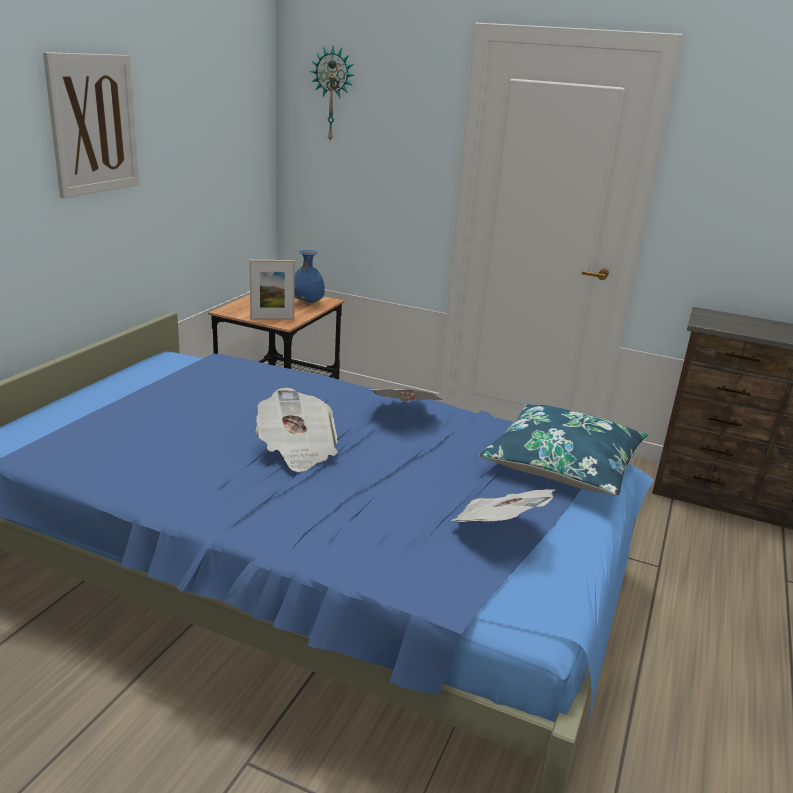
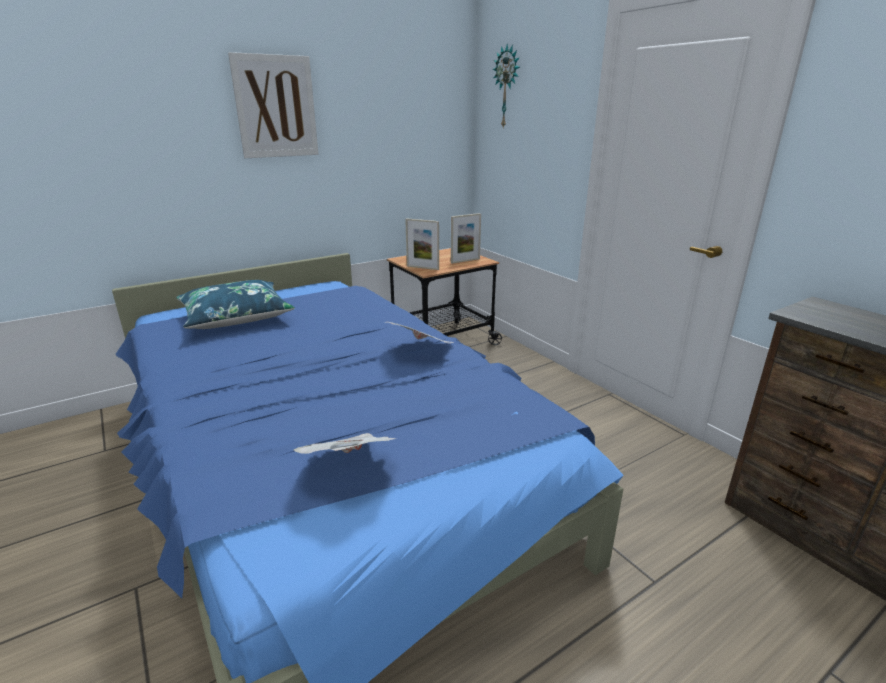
camera: 35 degrees right, 0 degrees up
newspaper [255,388,338,472] -> none
blue vase [294,250,325,305] -> picture frame [451,213,481,264]
blue pillow [479,404,648,496] -> blue pillow moved to [176,280,295,329]

